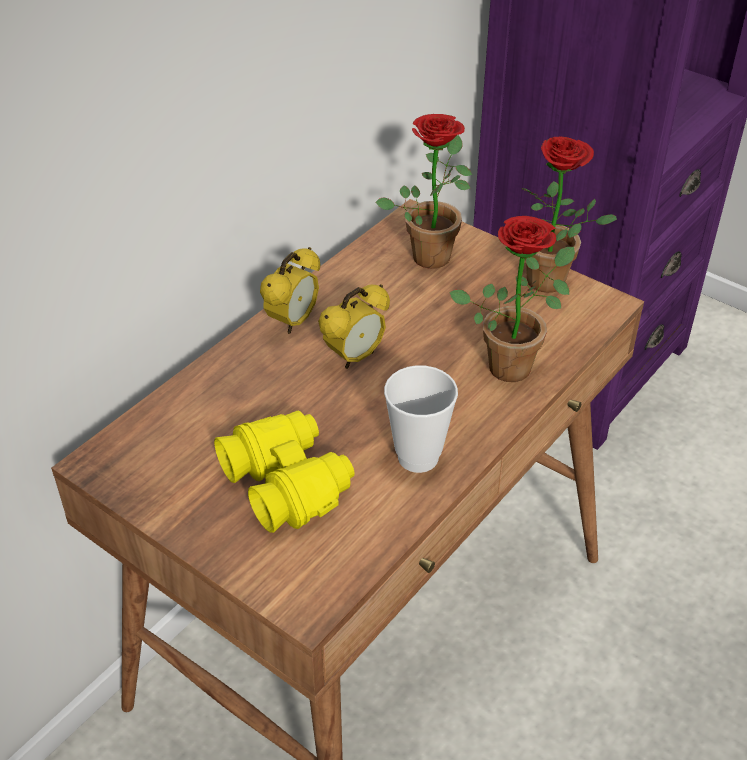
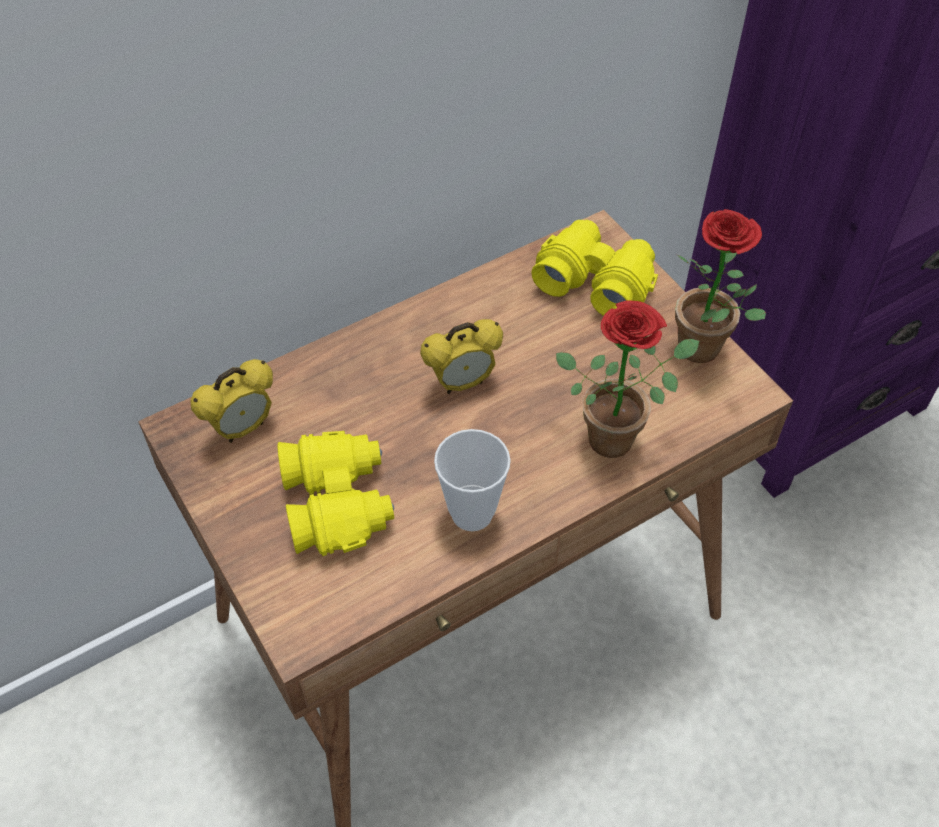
camera: 20 degrees right, 10 degrees up
alarm clock [260,247,320,334] -> alarm clock moved to [190,359,273,443]
potted plant [375,114,472,269] -> yellow binoculars [531,220,658,316]

